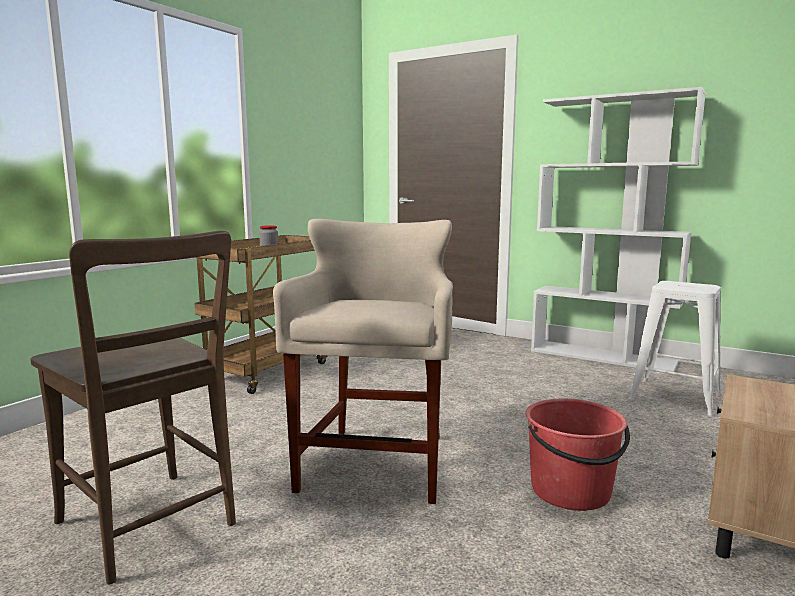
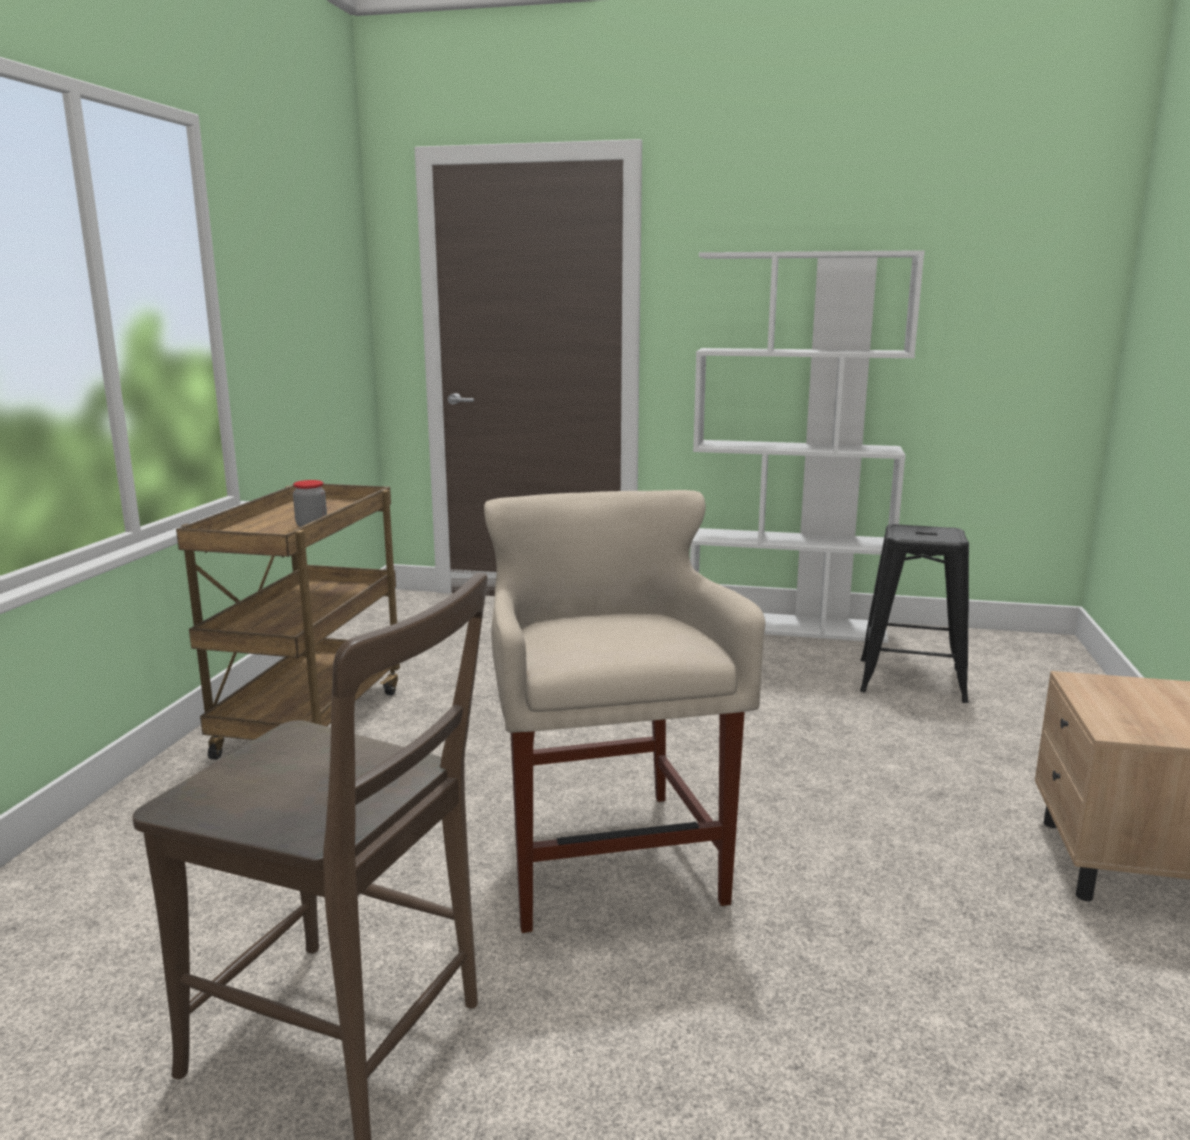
camera: 20 degrees left, 5 degrees up
red bucket [525,399,630,511] -> none
white stool [629,281,721,415] -> black stool [860,524,969,703]

